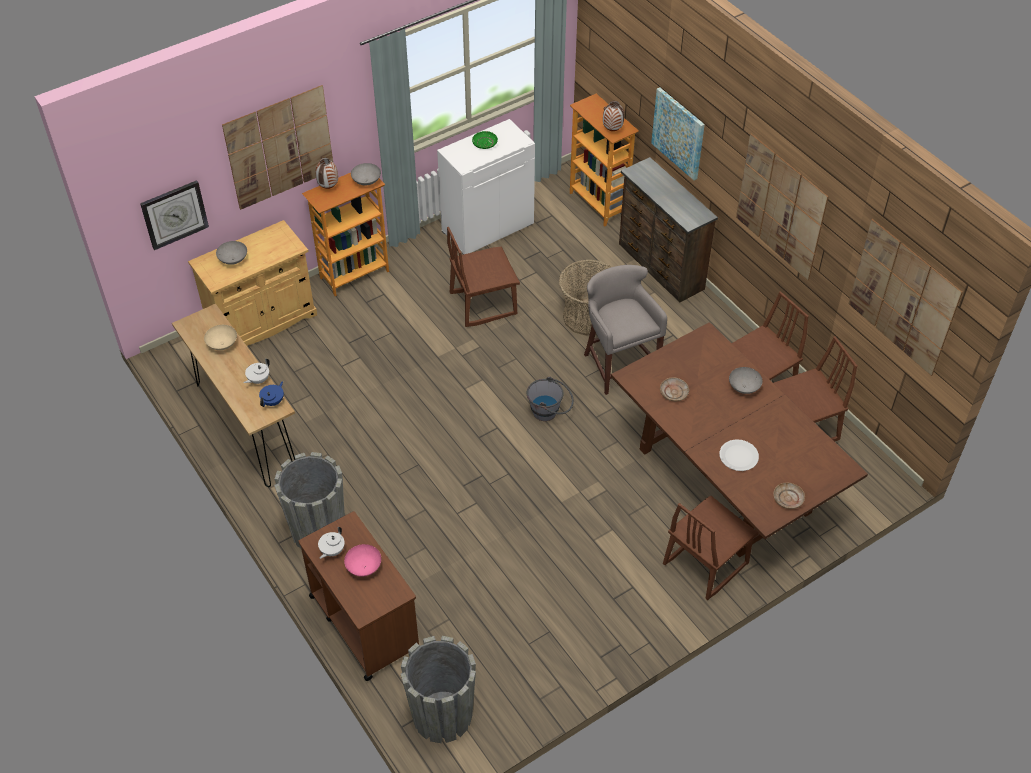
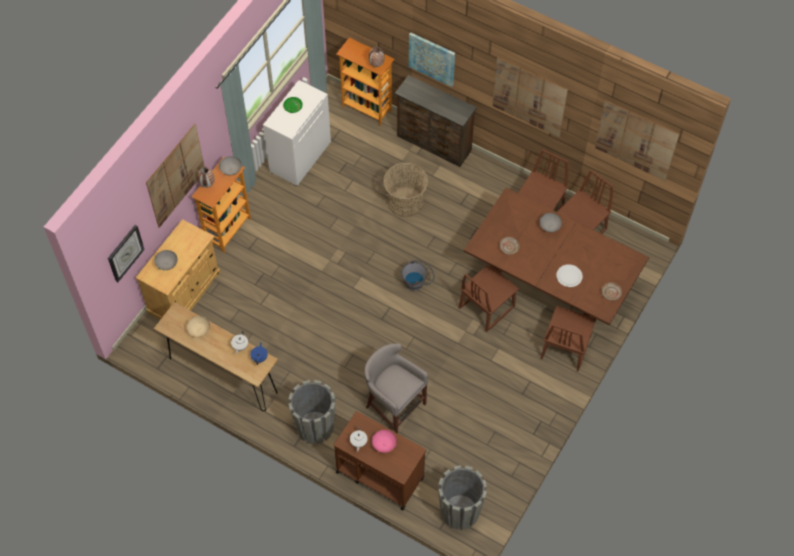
camera: 25 degrees left, 10 degrees up
brown chair [447,227,520,327] -> brown chair moved to [458,264,519,332]
grey stool [584,265,667,395] -> grey stool moved to [364,343,428,433]

